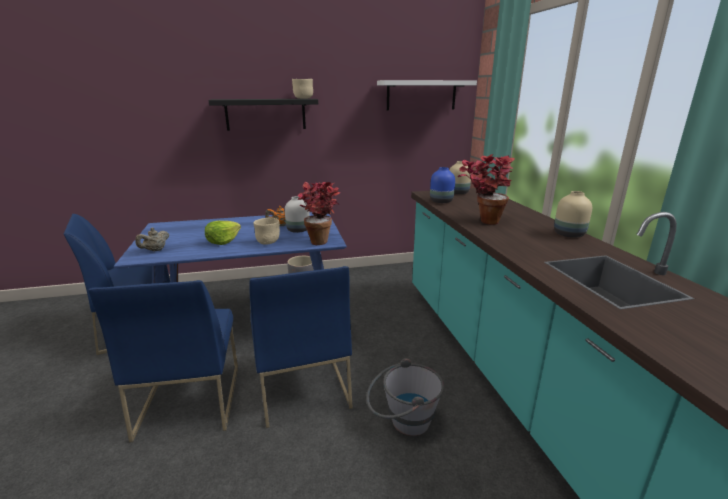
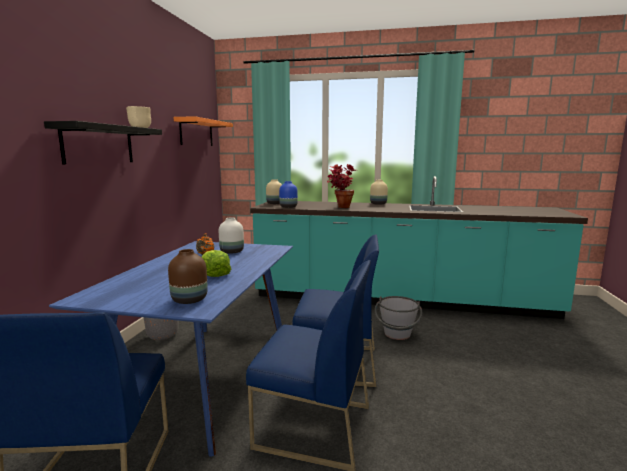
camera: 65 degrees left, 10 degrees down
beige teapot [135,228,169,251] -> brown vase [168,249,208,304]
beige bowl [254,217,280,245] -> none
potted plant [297,182,340,245] -> none
white shelf [377,80,477,110] -> orange shelf [174,116,233,146]

